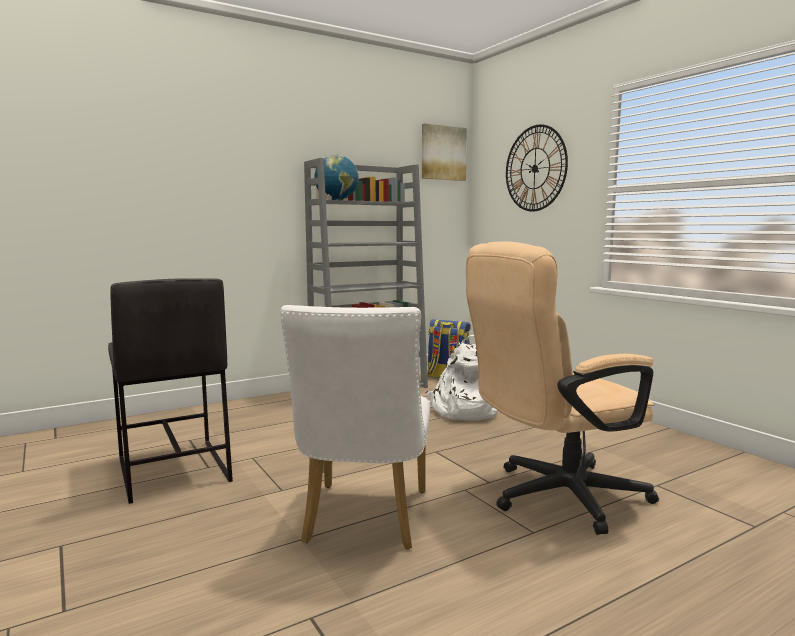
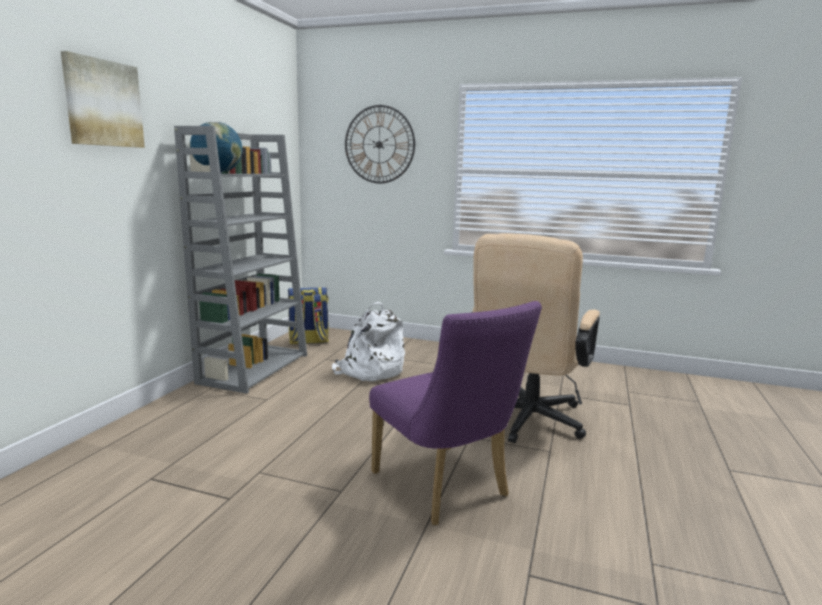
camera: 40 degrees left, 5 degrees up
grey stool [108,278,233,504] -> none
white chair [280,305,430,550] -> purple chair [369,301,542,526]
picture [422,123,467,181] -> picture moved to [61,51,145,148]

